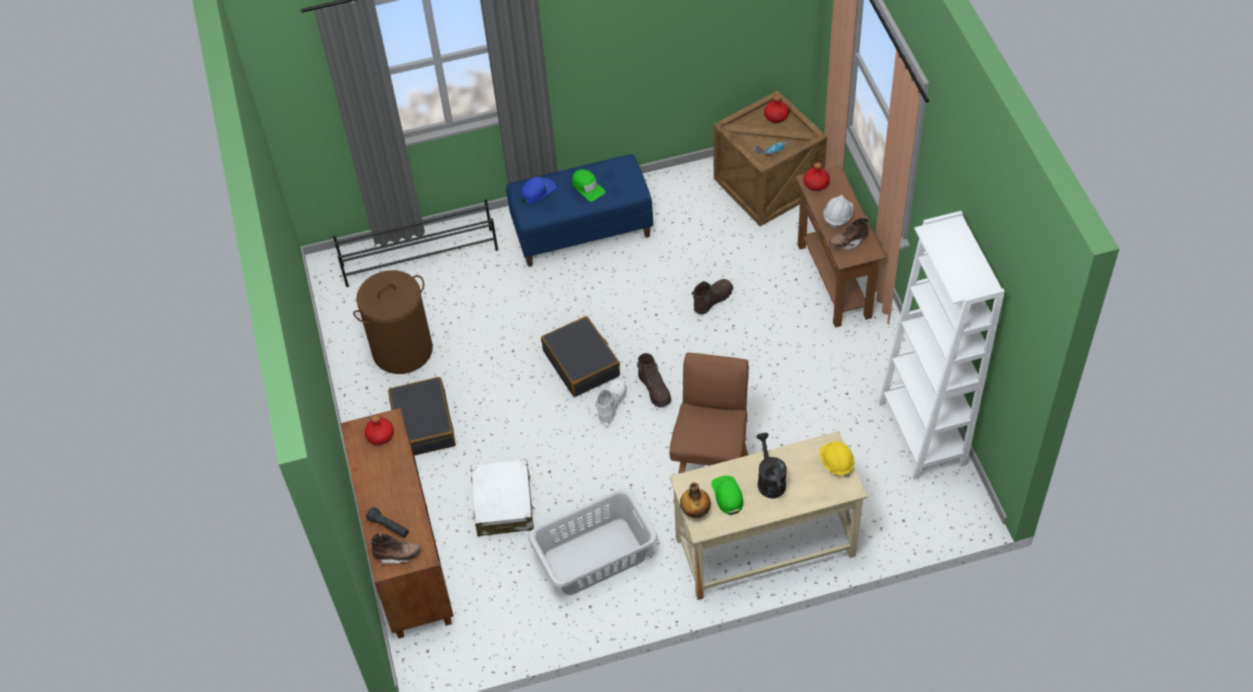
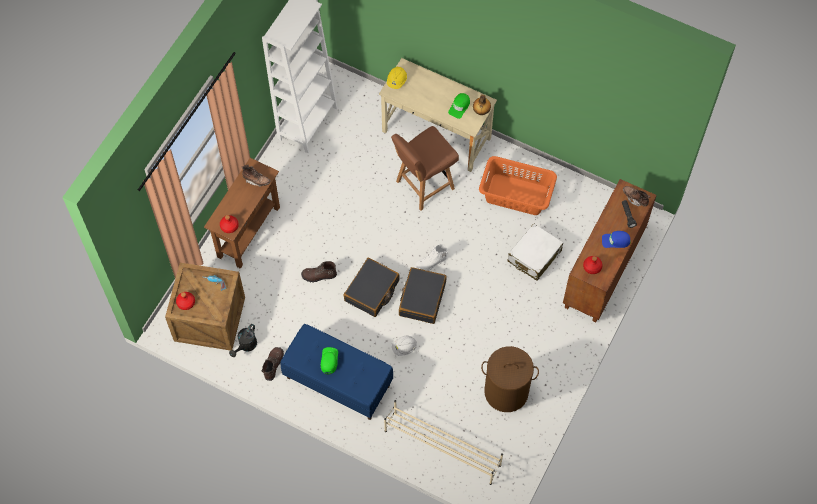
camera: 140 degrees left, 10 degrees up
black shoe rack [333,199,498,287] -> beige shoe rack [384,400,503,485]
black suitcase [388,377,456,456] -> black suitcase moved to [344,258,399,317]
blue cap [521,177,556,204] -> blue cap moved to [602,231,631,248]
grey laundry basket [528,489,658,595] -> orange laundry basket [479,156,557,215]
brown boot [637,353,671,408] -> brown boot moved to [261,347,284,381]
black watering can [756,433,787,499] -> black watering can moved to [229,324,257,357]
white hard hat [824,195,853,229] -> white hard hat moved to [392,336,417,356]

